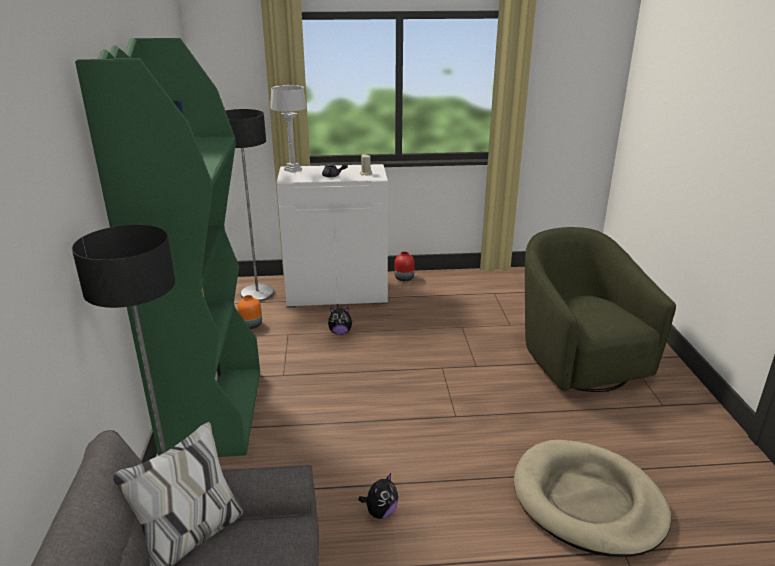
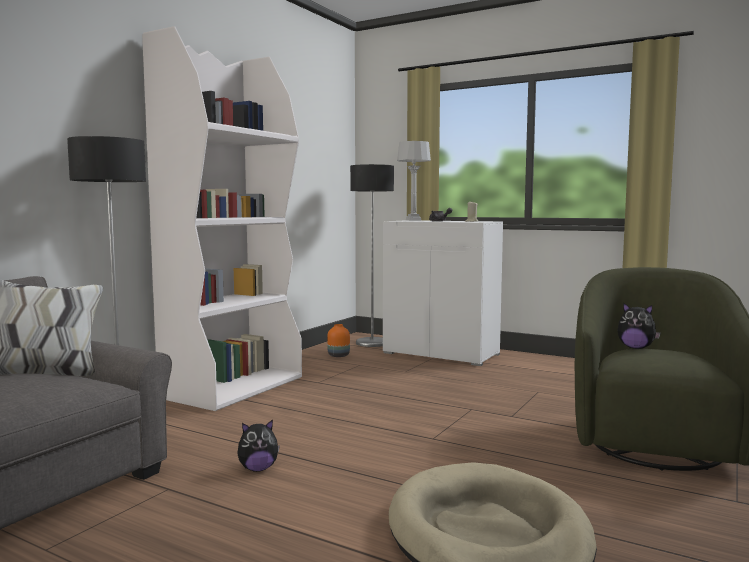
camera: 35 degrees right, 20 degrees down
green bookcase [75,38,260,457] -> white bookcase [142,26,302,411]
plush toy [328,308,354,335] -> plush toy moved to [617,303,661,349]
red vase [394,251,415,281] -> none

